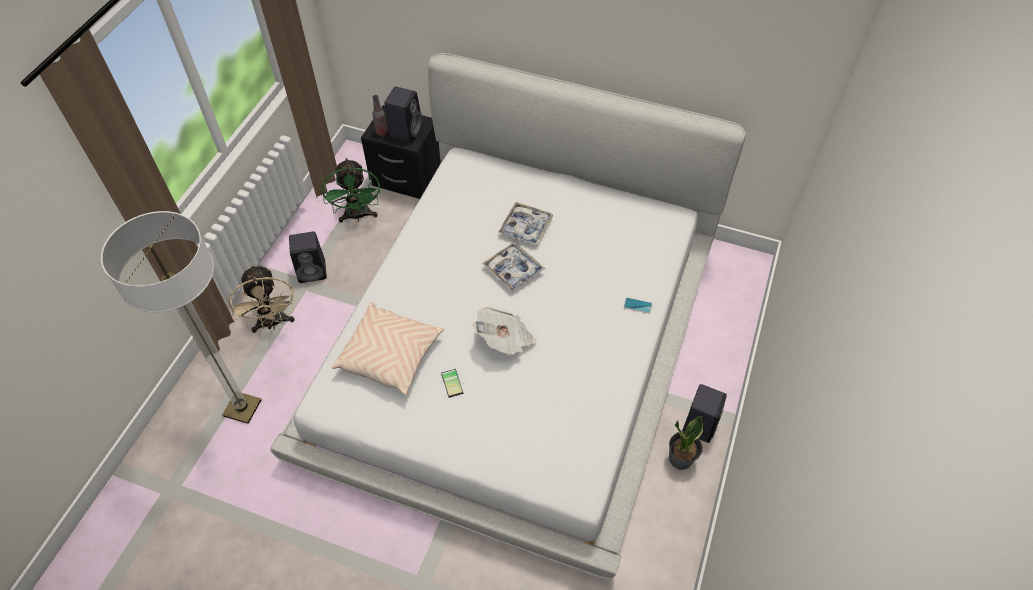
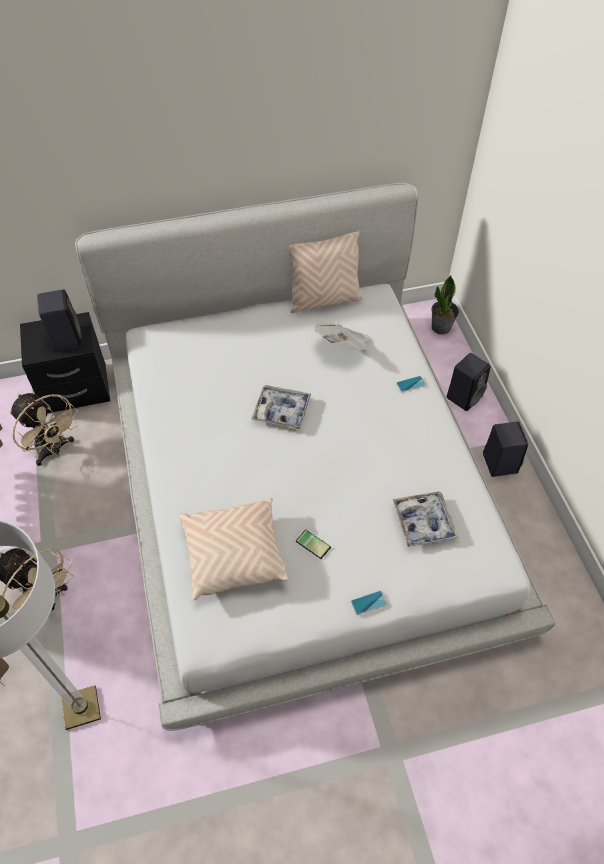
camera: 35 degrees left, 0 degrees up
black speaker [289,232,327,283] -> black speaker moved to [446,353,491,411]
green fan [322,158,380,223] -> beige fan [10,393,78,466]
bottle [372,95,388,136] -> none
newspaper [473,307,536,355] -> newspaper moved to [315,324,369,351]
tray [498,202,553,245] -> tray moved to [393,491,458,547]
potted plant [669,416,703,470] -> potted plant moved to [431,275,459,334]
none -> beige pillow [289,230,363,313]
none -> phone [351,591,387,615]

